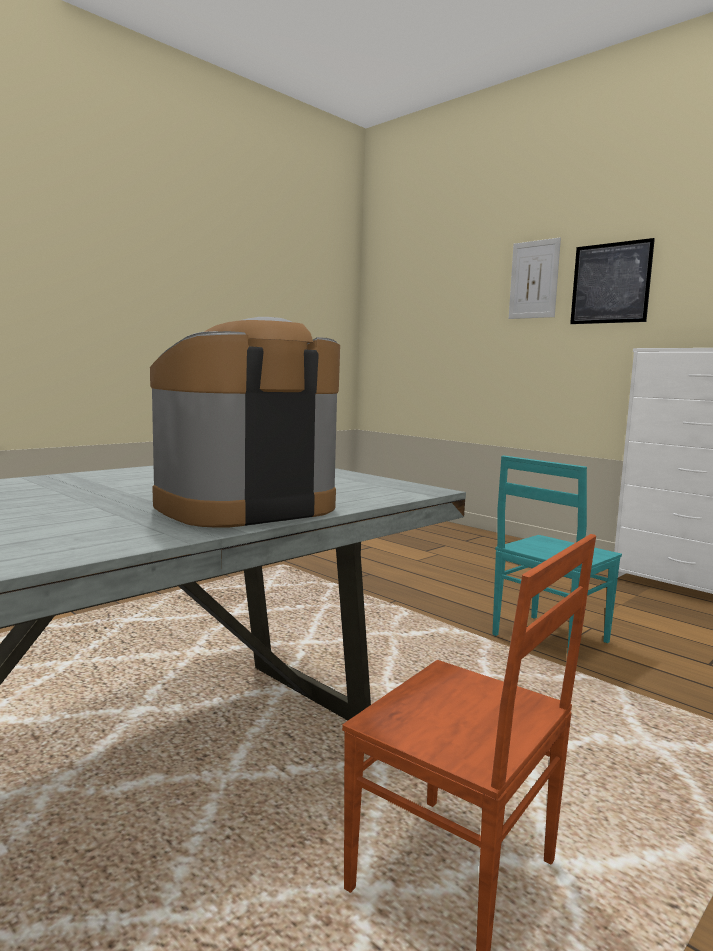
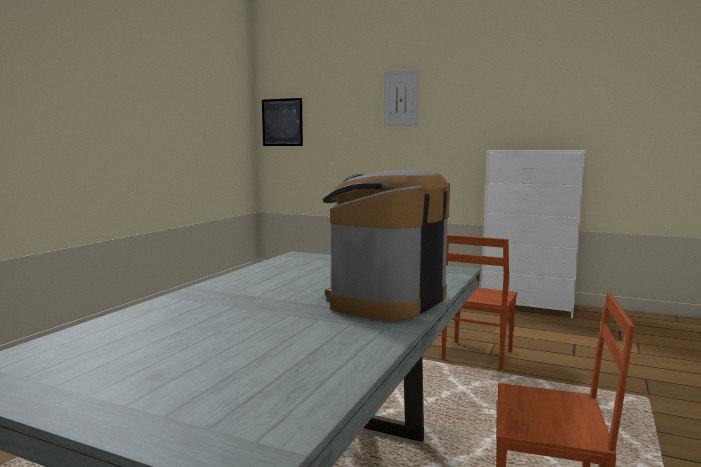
camera: 20 degrees left, 0 degrees up
turquoise chair [492,455,622,655] -> brown chair [442,235,517,370]
picture [570,238,655,324] -> picture moved to [262,98,303,146]

